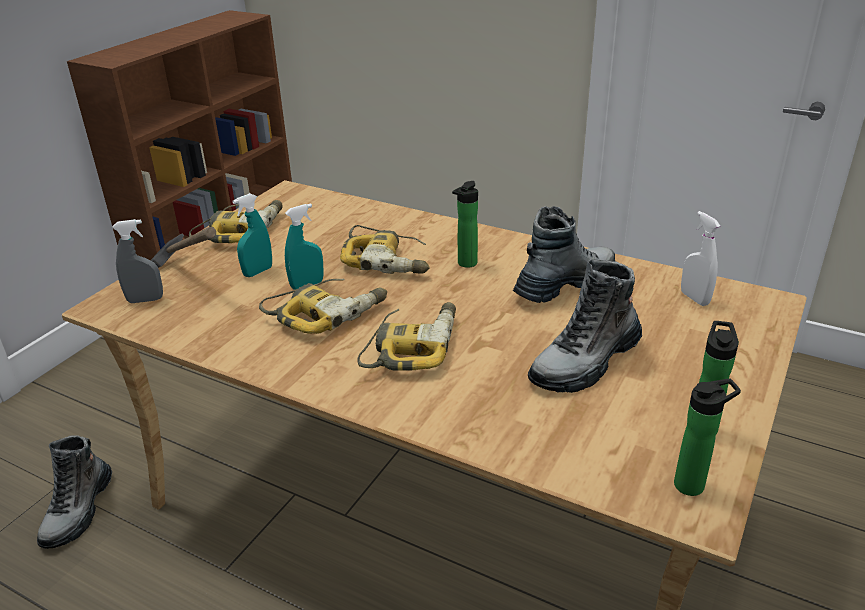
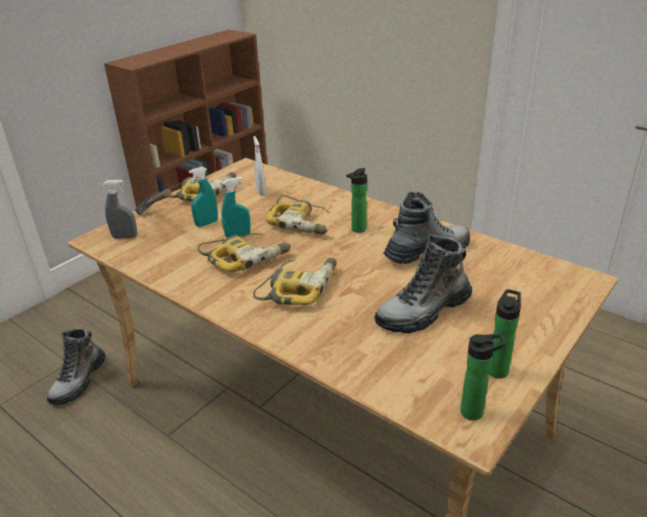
camera: 10 degrees right, 0 degrees up
white spray bottle [681,211,720,306] -> white spray bottle moved to [253,136,266,196]

